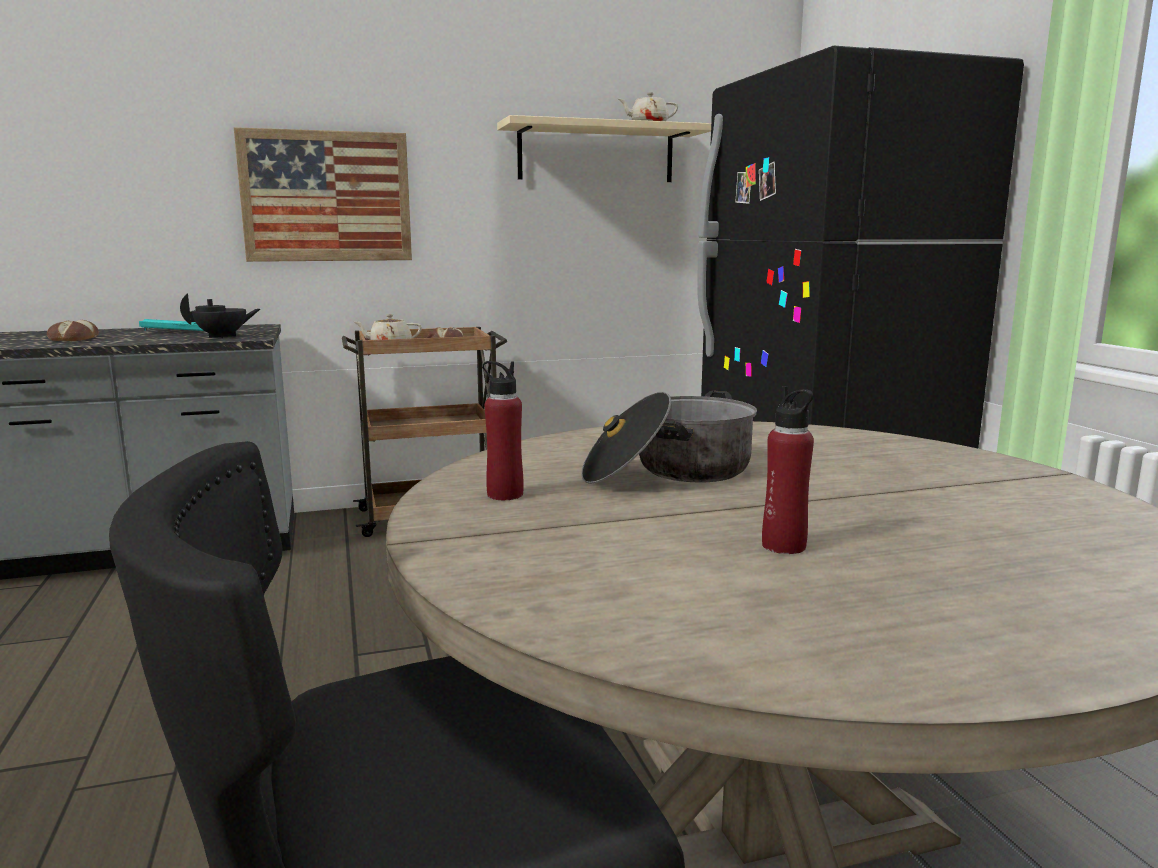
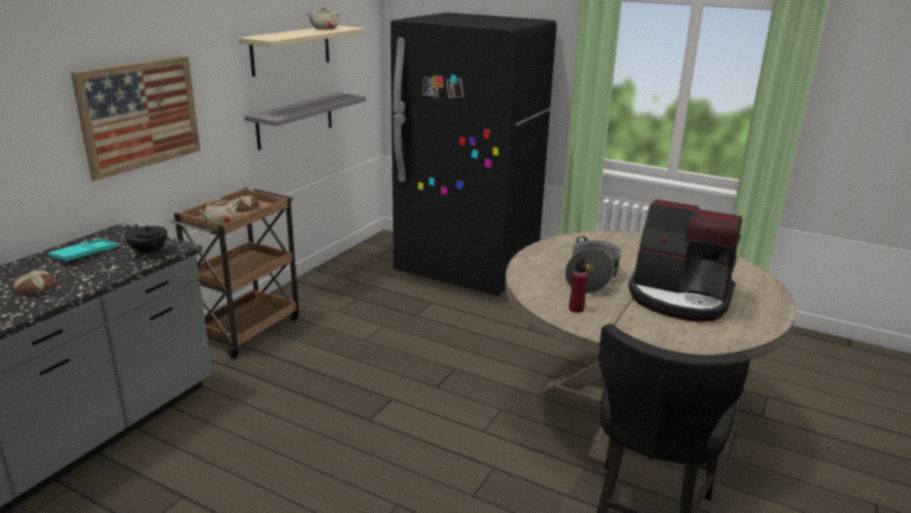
camera: 45 degrees left, 10 degrees up
black teapot [180,293,260,338] -> black teapot turned 60 degrees counterclockwise [124,224,167,255]
red bottle [762,386,814,554] -> coffee machine [628,199,743,322]
none -> grey shelf [245,93,366,150]

